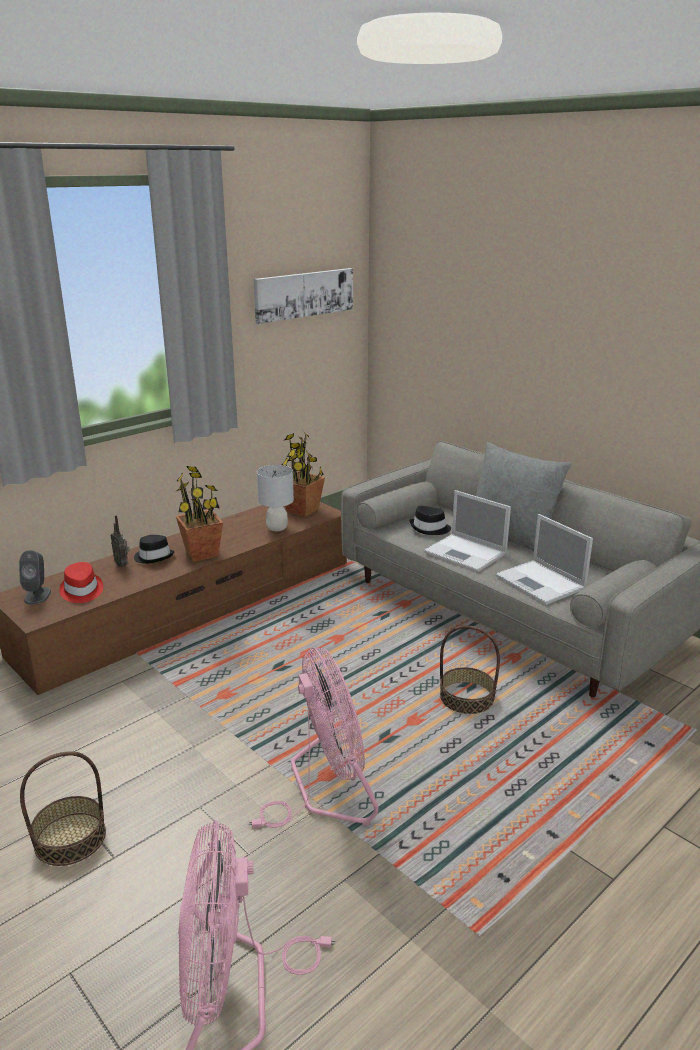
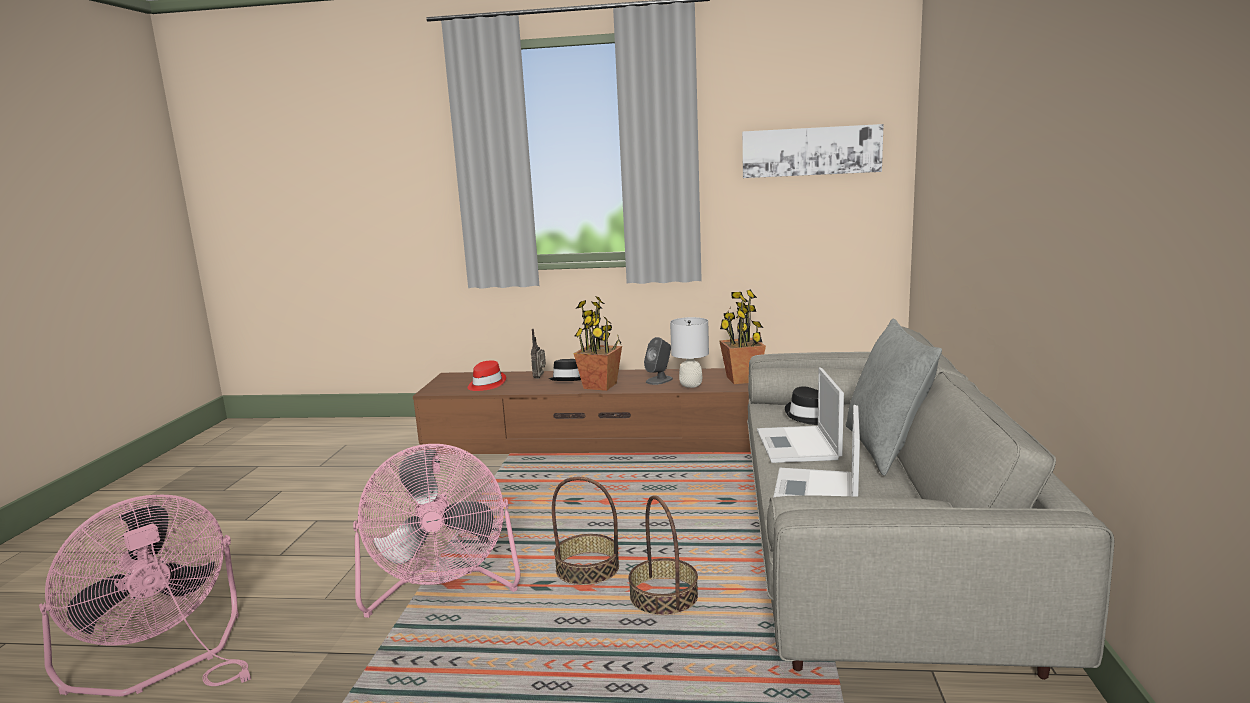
camera: 50 degrees right, 10 degrees down
grey speaker [19,550,51,605] -> grey speaker moved to [644,337,673,385]
basket [20,752,106,866] -> basket moved to [552,477,619,585]
pink fan [249,647,379,828] -> pink fan turned 45 degrees clockwise [353,444,520,618]

